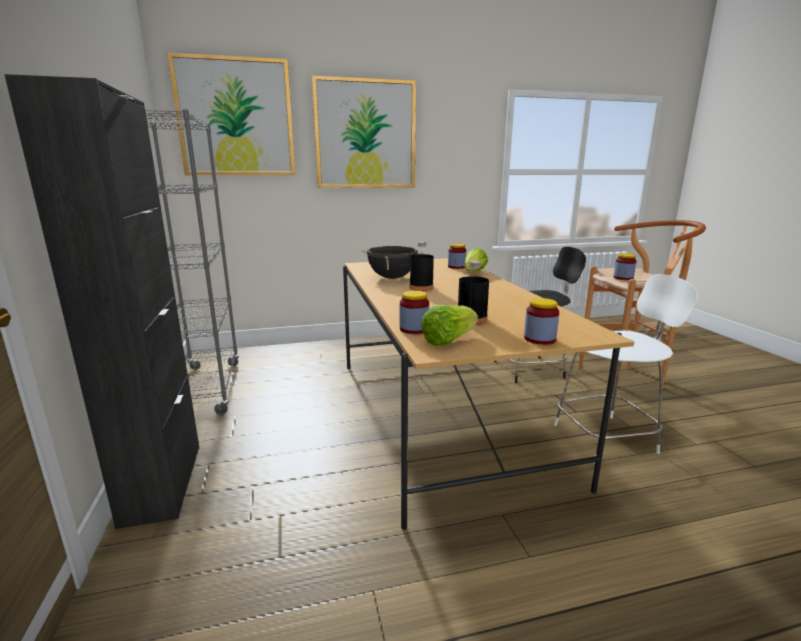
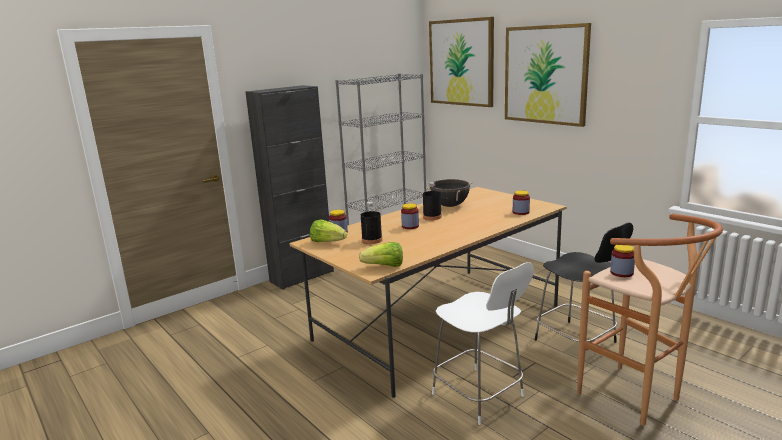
camera: 65 degrees right, 0 degrees up
lettuce [465,248,488,271] -> lettuce moved to [359,242,403,267]
jar [524,298,559,345] -> jar moved to [401,203,419,229]

